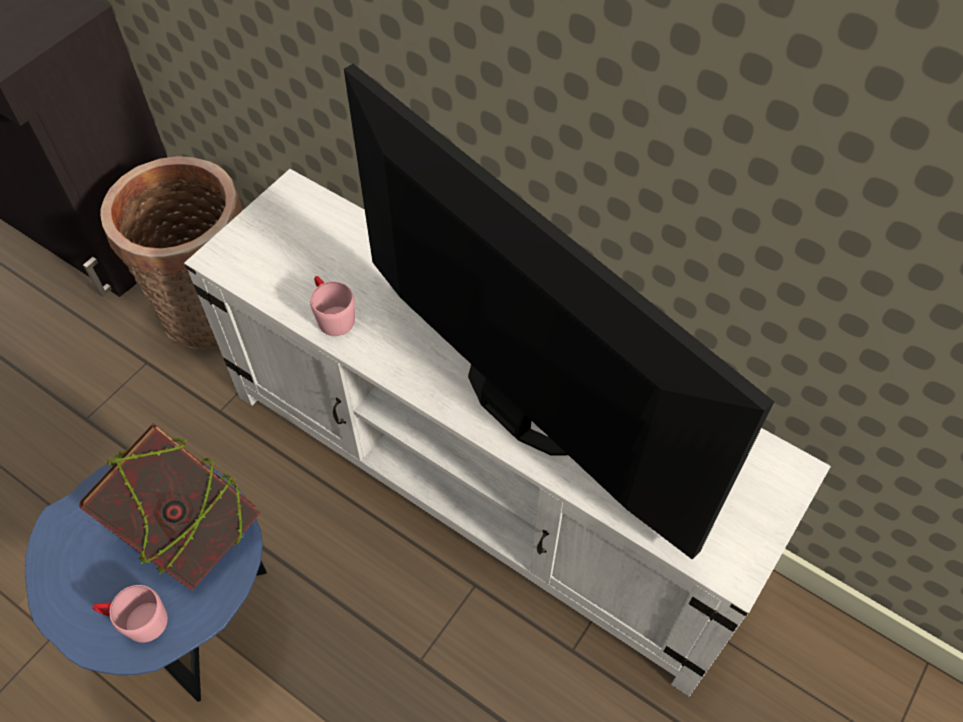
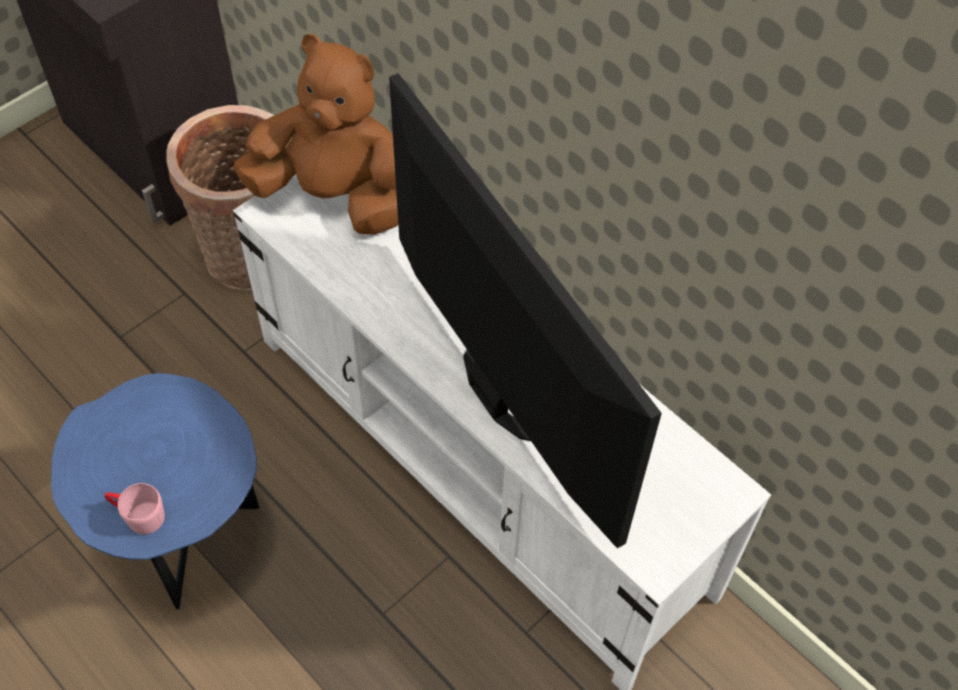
camera: 10 degrees right, 0 degrees up
book [79,423,261,591] -> none
pink mug [310,276,355,336] -> none
none -> brown plush toy [233,34,398,235]

